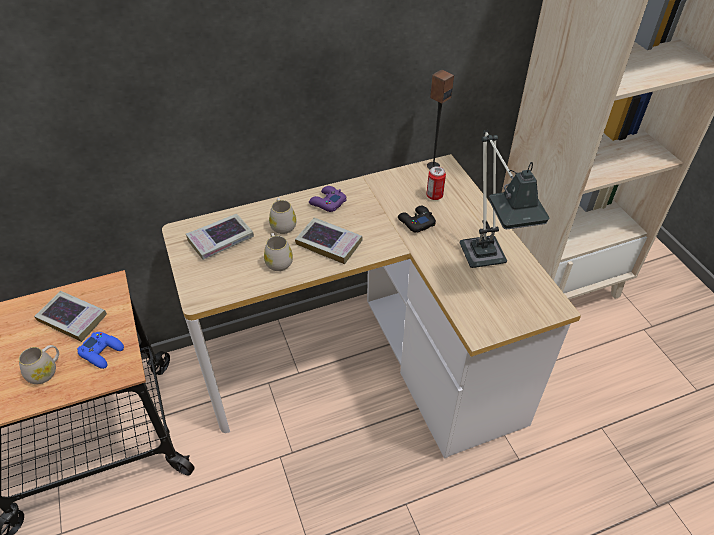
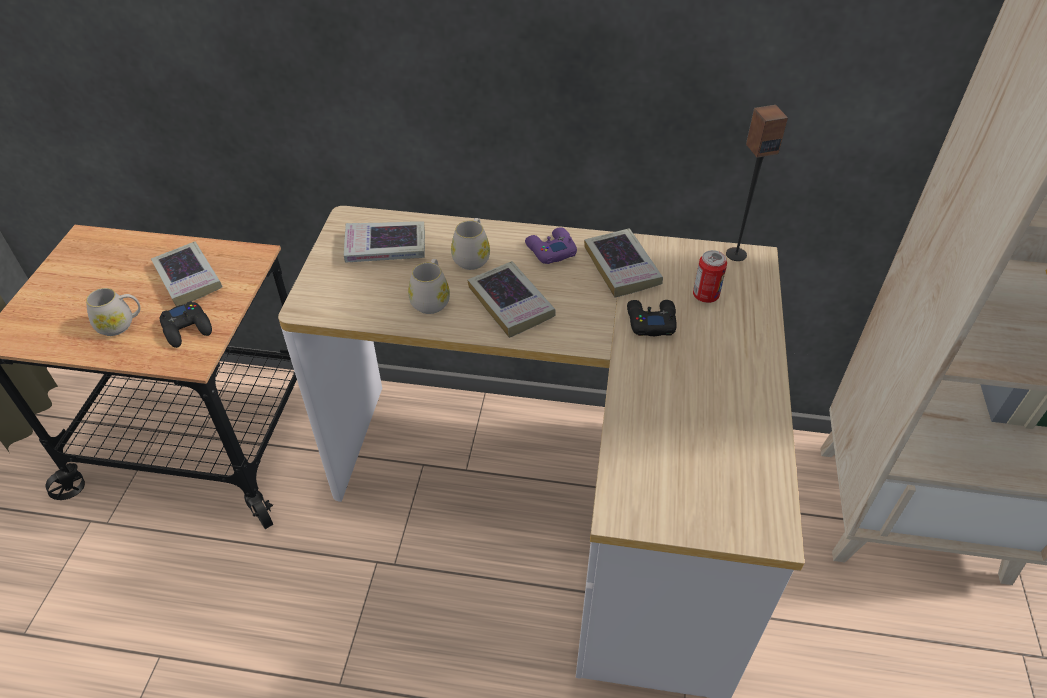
camera: 30 degrees right, 0 degrees up
blue game controller [77,332,124,369] -> black game controller [160,301,212,348]
table lamp [460,130,550,268] -> none
none -> book [584,228,663,298]

